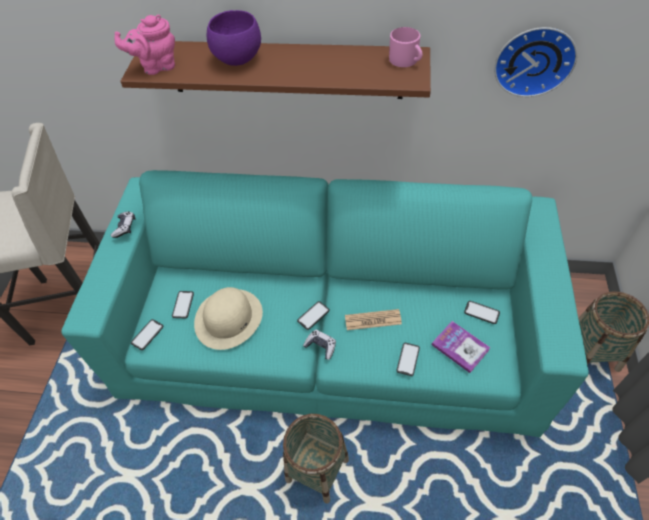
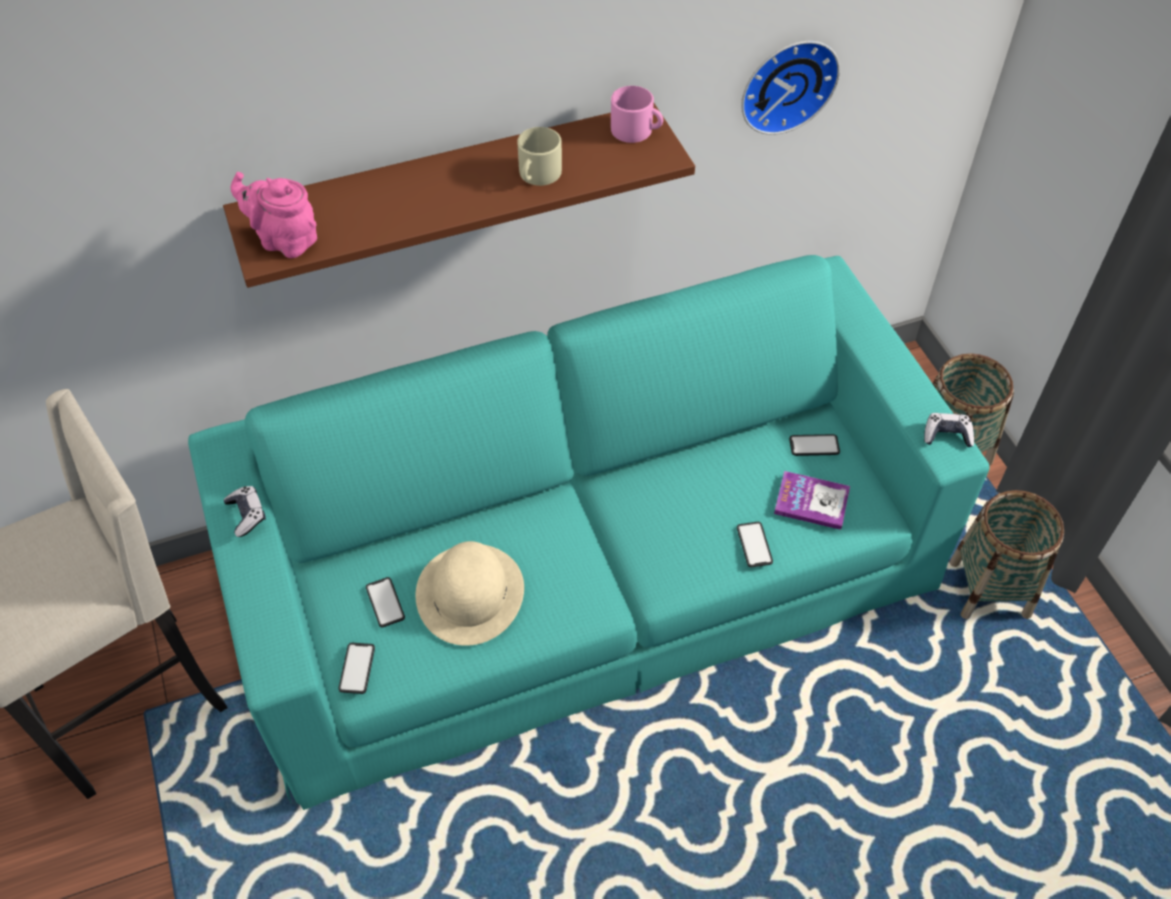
camera: 30 degrees left, 0 degrees up
pink teapot [115,14,175,75] -> pink teapot turned 75 degrees clockwise [231,172,317,258]
purple bowl [207,10,261,66] -> none
basket [283,414,349,503] -> basket moved to [950,490,1064,619]
phone [297,301,330,330] -> none
game controller [303,330,336,360] -> game controller moved to [924,413,974,447]
newspaper [345,309,402,330] -> none
none -> beige mug [517,127,562,186]

